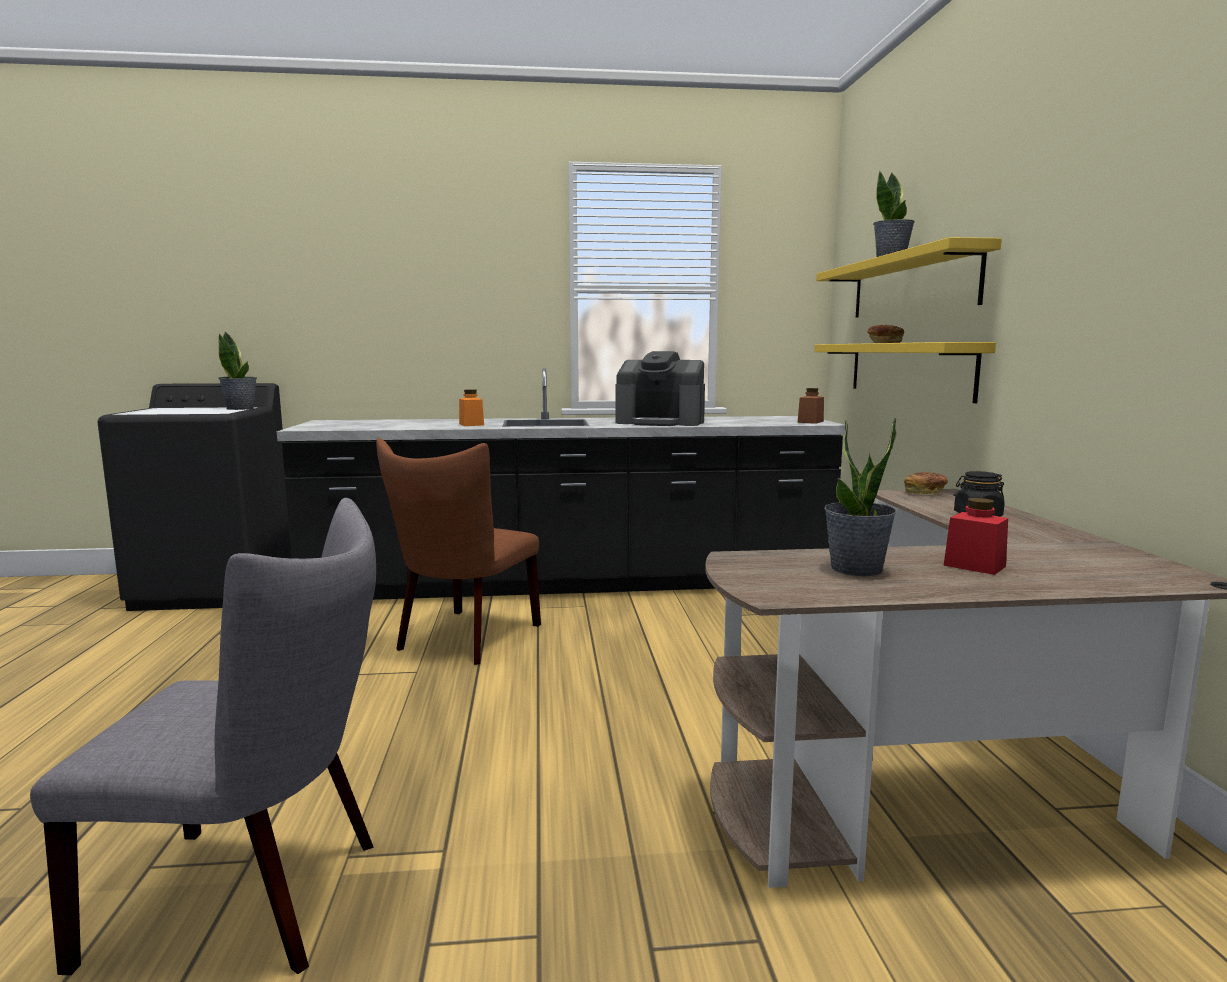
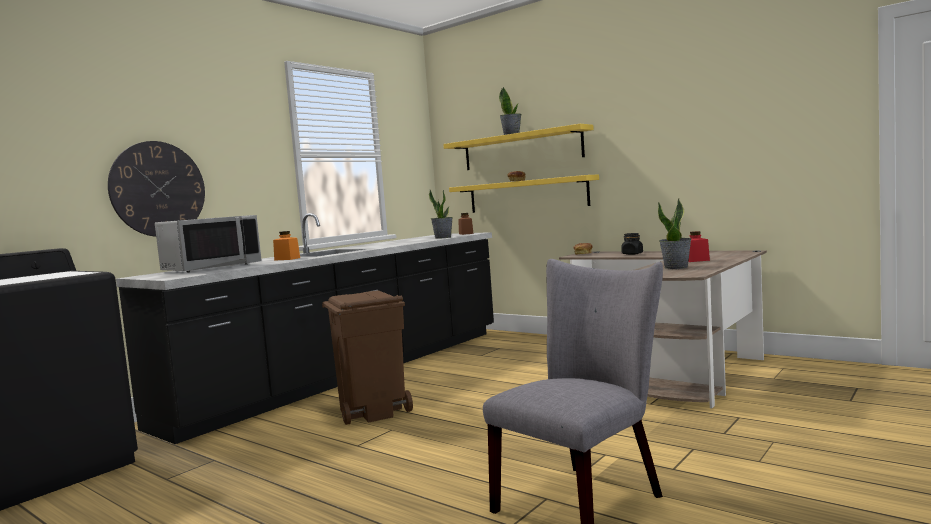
camera: 45 degrees left, 5 degrees down
potted plant [218,331,257,410] -> potted plant moved to [429,190,453,239]
brown chair [376,438,541,665] -> brown trash can [322,290,413,425]
coffee machine [616,351,705,426] -> none
none -> wall clock [108,141,205,237]
none -> grey microwave [155,215,262,272]

